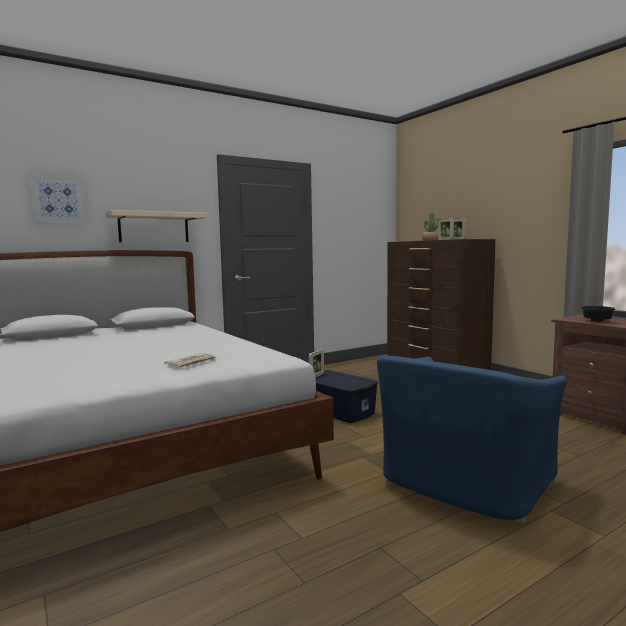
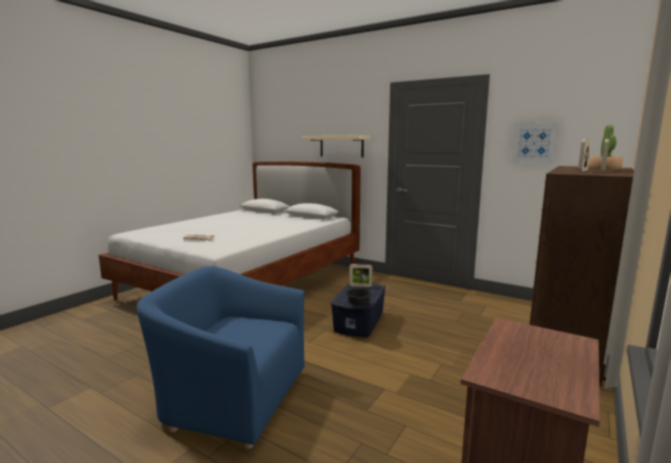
camera: 65 degrees right, 5 degrees up
picture [30,174,86,224] -> picture moved to [511,122,559,163]
black bowl [582,306,615,322] -> black bowl moved to [346,288,372,306]

